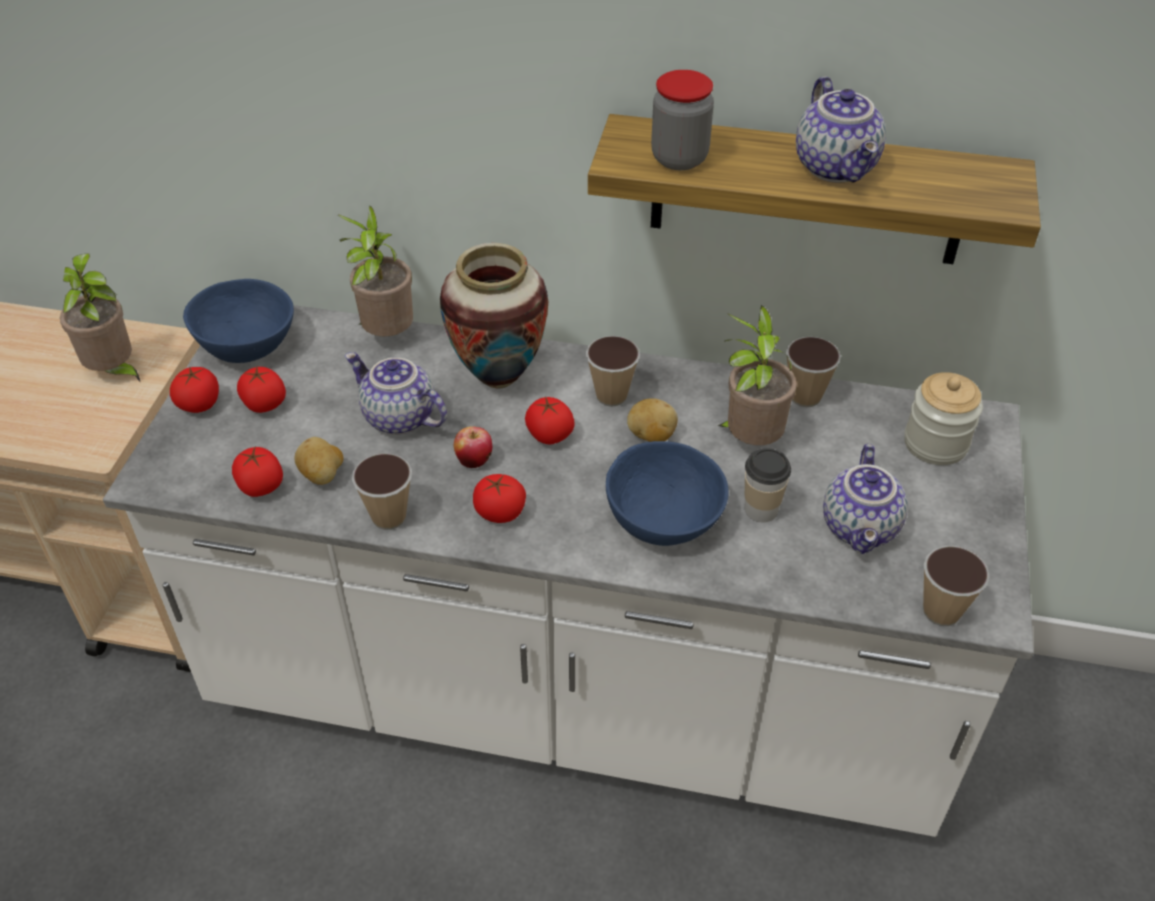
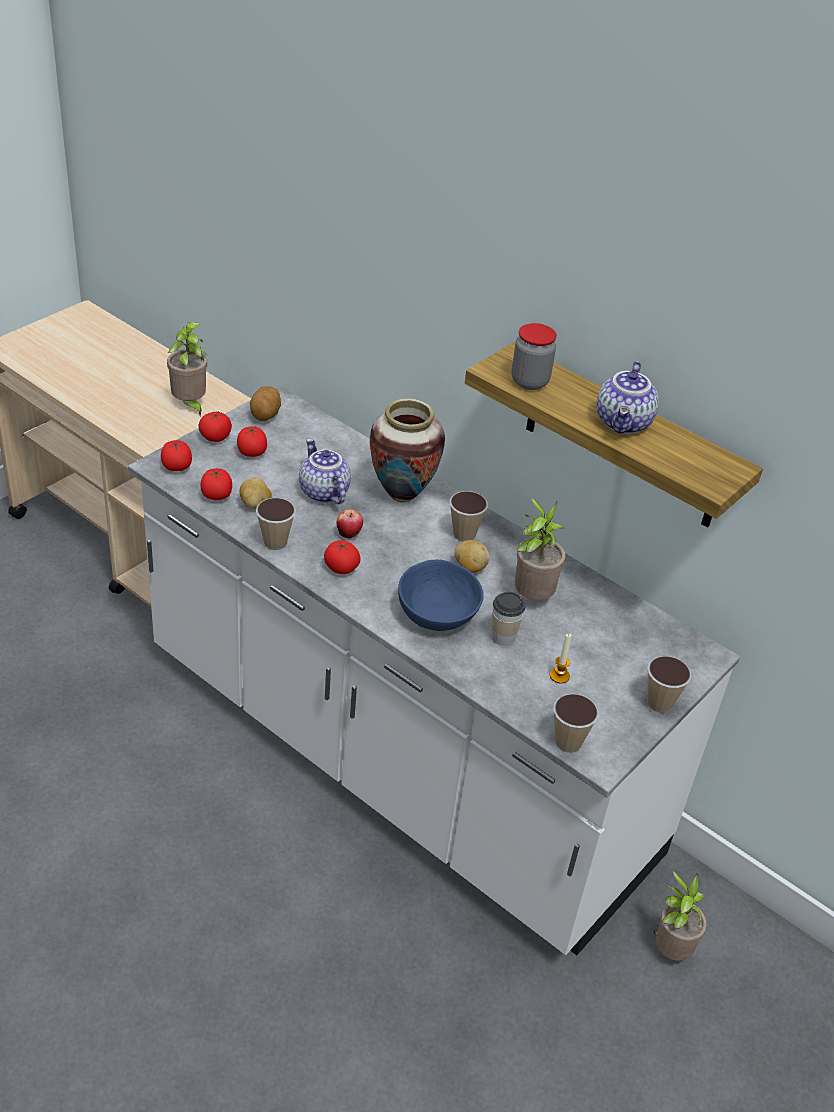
camera: 25 degrees right, 5 degrees down
blue bowl [183,279,294,363] -> potato [250,386,281,421]
potted plant [338,205,413,337] -> potted plant moved to [653,870,707,961]
tomato [525,396,574,444] -> tomato moved to [161,440,192,471]
cup [786,337,841,407] -> cup moved to [647,656,692,713]
teapot [823,444,908,554] -> candle [550,633,572,683]
jar [904,372,983,465] -> none

